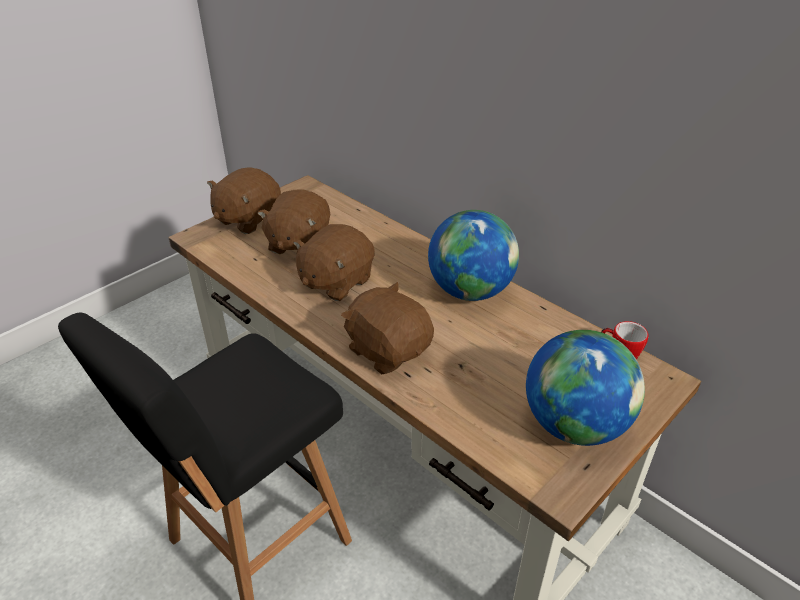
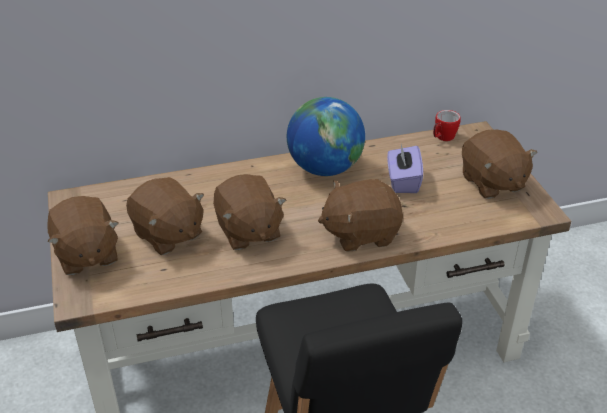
camera: 60 degrees left, 0 degrees up
globe [526,330,645,446] -> brown plush toy [462,129,537,199]
none -> purple tissue box [387,145,423,193]

